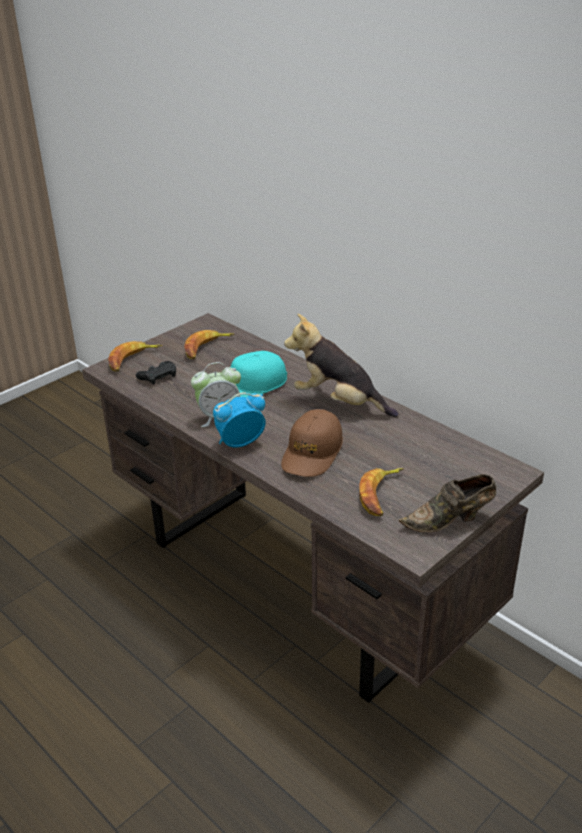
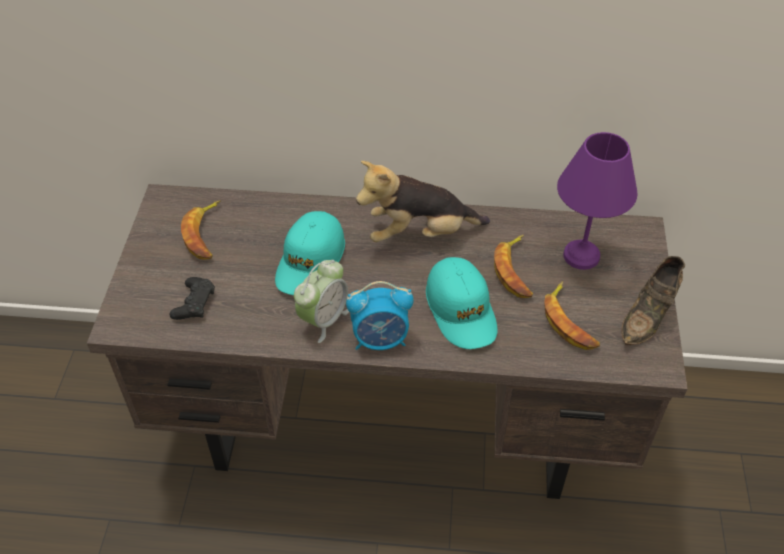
camera: 40 degrees left, 15 degrees up
banana [108,341,162,372] -> banana moved to [494,235,533,298]
alarm clock [213,392,266,448] -> alarm clock turned 120 degrees counterclockwise [346,281,414,350]
brown cap [281,409,343,477] -> turquoise cap [426,257,498,349]
none -> purple table lamp [557,132,637,270]

